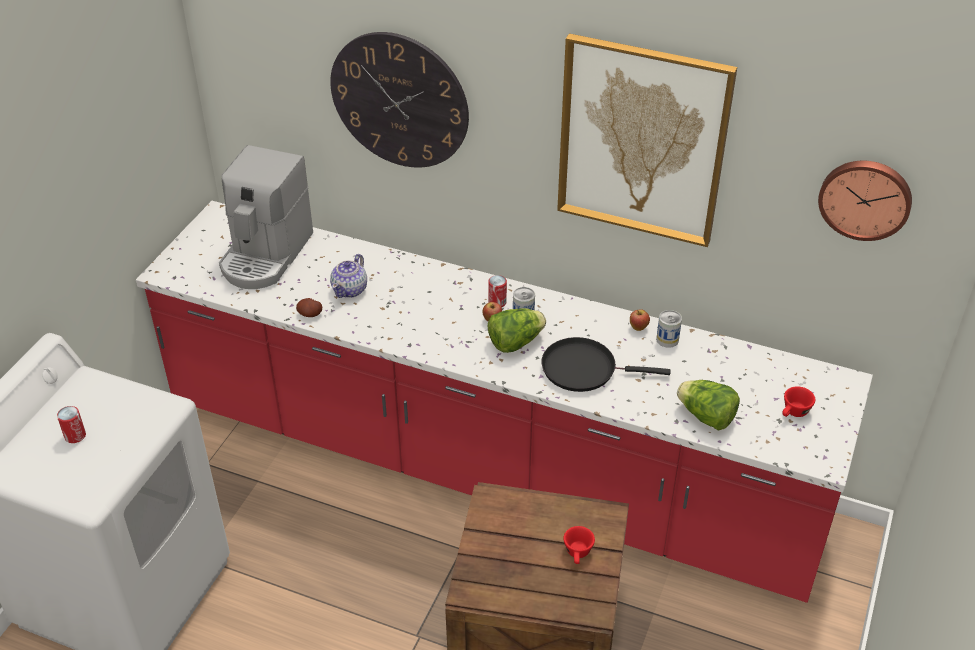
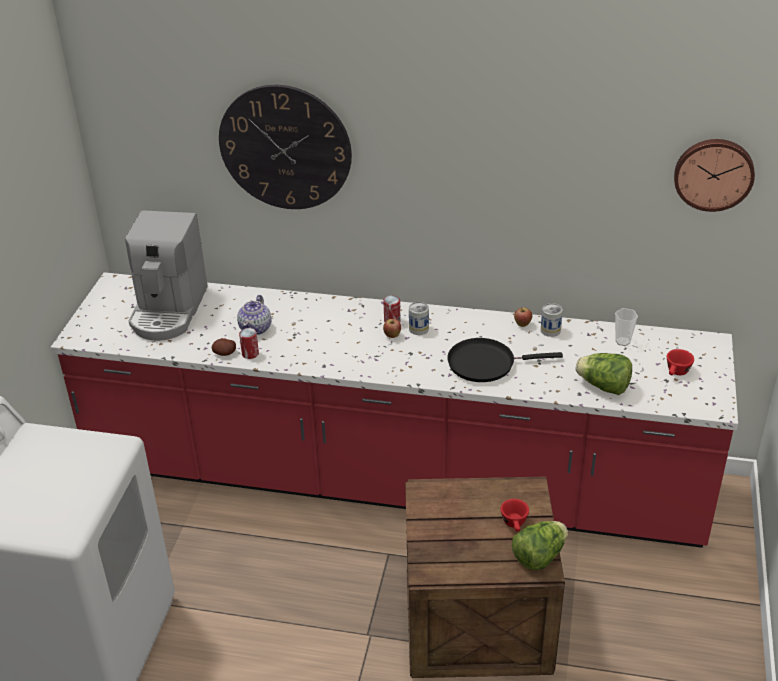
camera: 10 degrees left, 5 degrees down
can [57,406,86,443] -> can moved to [239,328,259,359]
lettuce [488,308,546,353] -> lettuce moved to [512,521,568,570]
picture [557,33,737,247] -> none
none -> cup [615,308,638,346]

